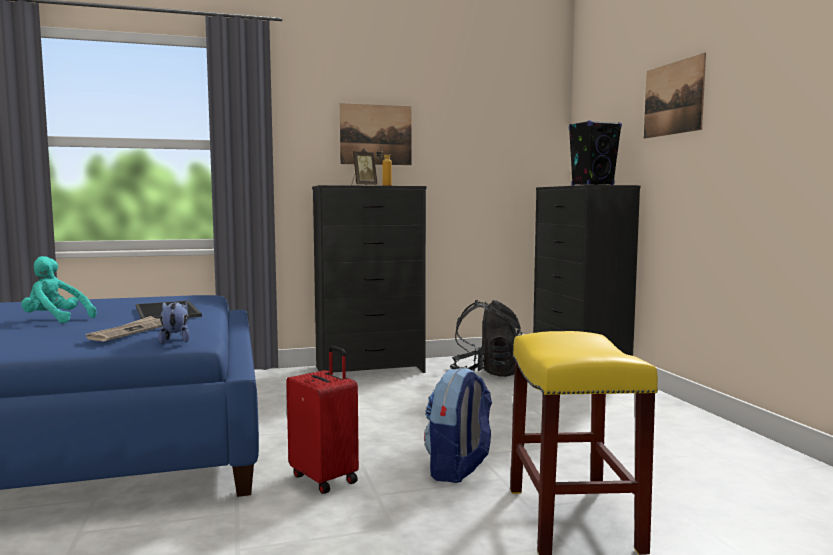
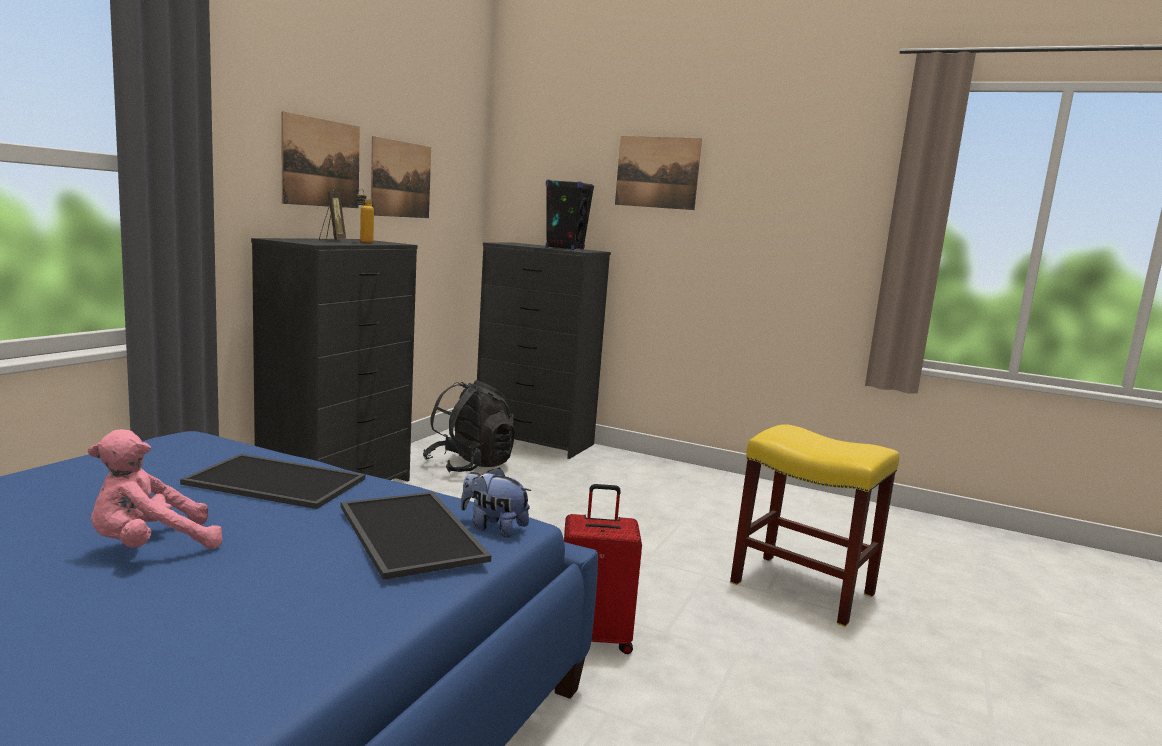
camera: 50 degrees left, 5 degrees up
turquoise plush toy [21,256,96,323] -> pink plush toy [88,429,223,549]
newspaper [85,316,162,341] -> tray [341,492,491,580]
backpack [424,367,492,483] -> none
none -> picture [371,136,431,218]

